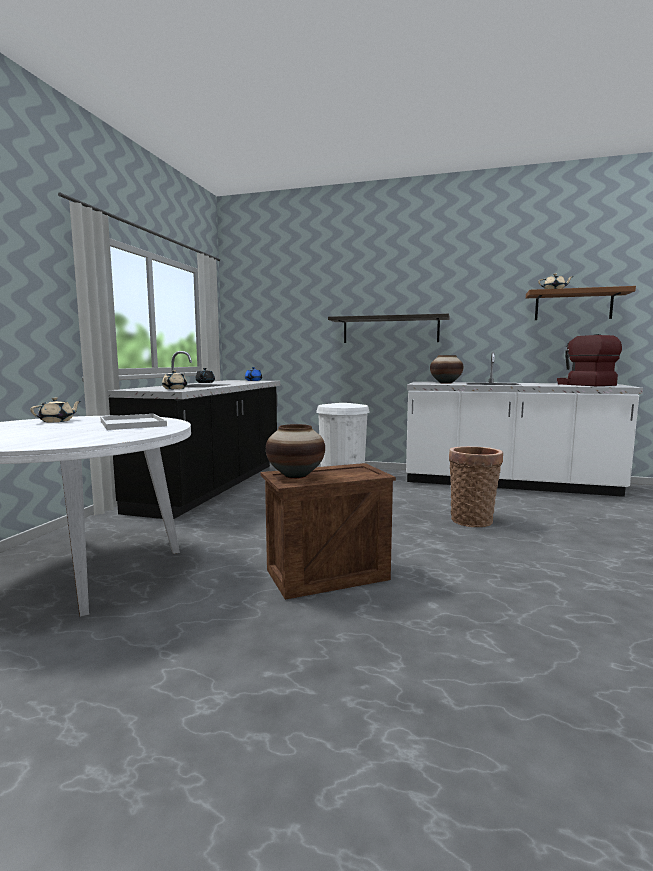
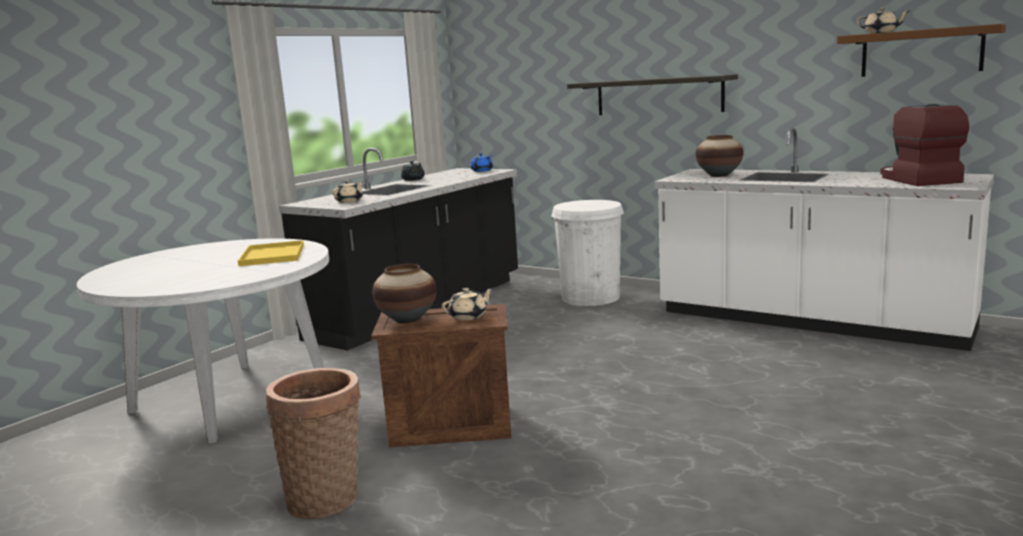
camera: 20 degrees right, 5 degrees up
beige teapot [30,397,81,422] -> beige teapot moved to [442,288,493,320]
white tray [100,414,167,430] -> yellow tray [238,240,304,266]
basket [449,446,503,527] -> basket moved to [266,368,361,519]

